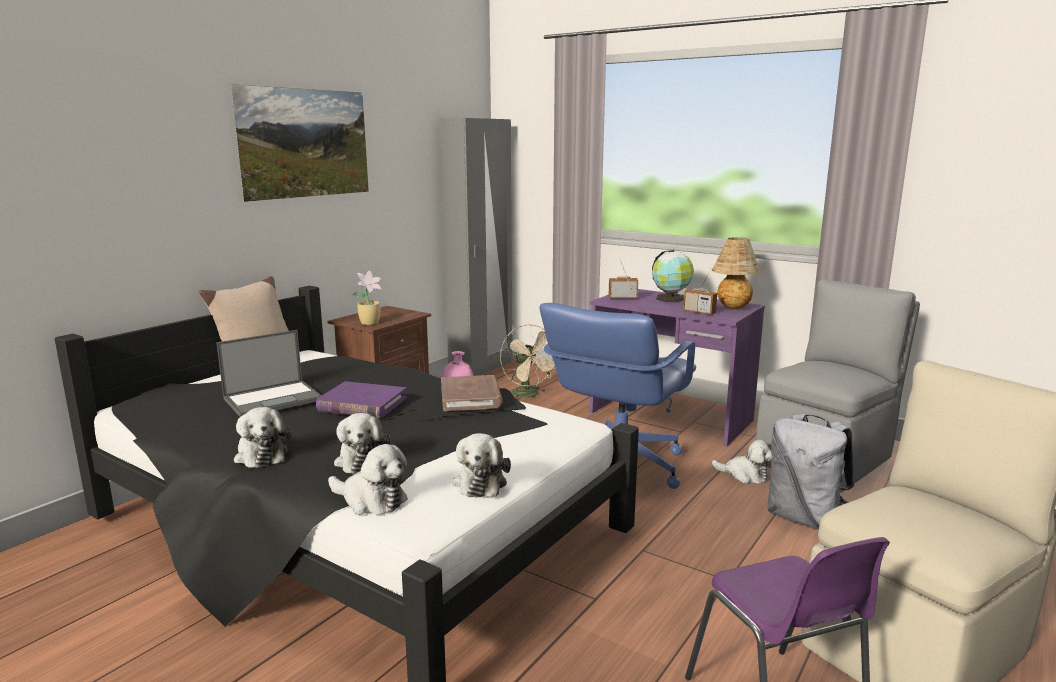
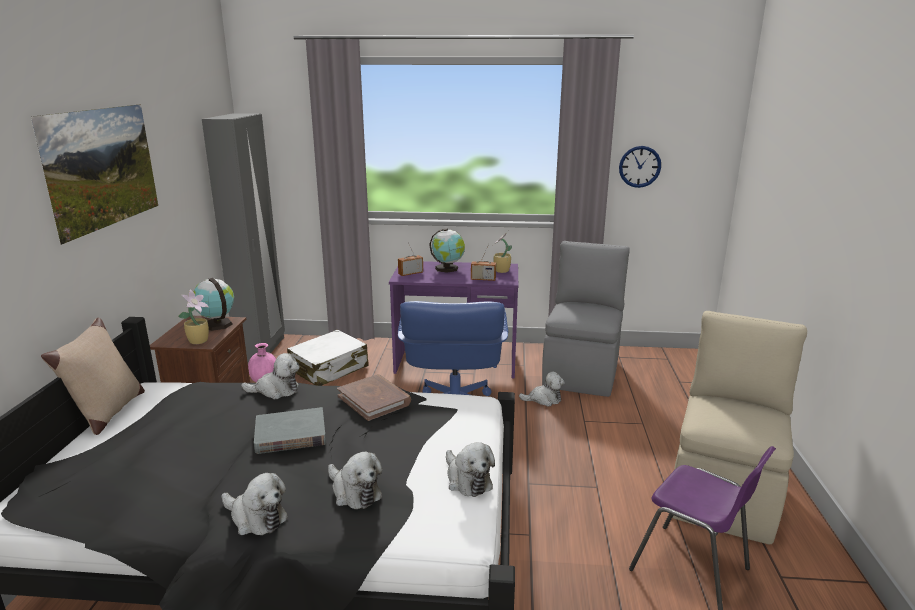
camera: 30 degrees left, 5 degrees up
laptop [216,330,322,417] -> none
purple book [316,381,407,418] -> grey book [254,407,326,454]
plush toy [328,444,408,515] -> plush toy moved to [241,353,300,399]
beige fan [500,324,555,398] -> white suitcase [287,330,369,386]
table lamp [712,237,760,309] -> potted plant [493,230,512,273]
grey backpack [767,414,854,530] -> none
none -> globe [194,278,234,331]
none -> wall clock [619,146,661,188]

